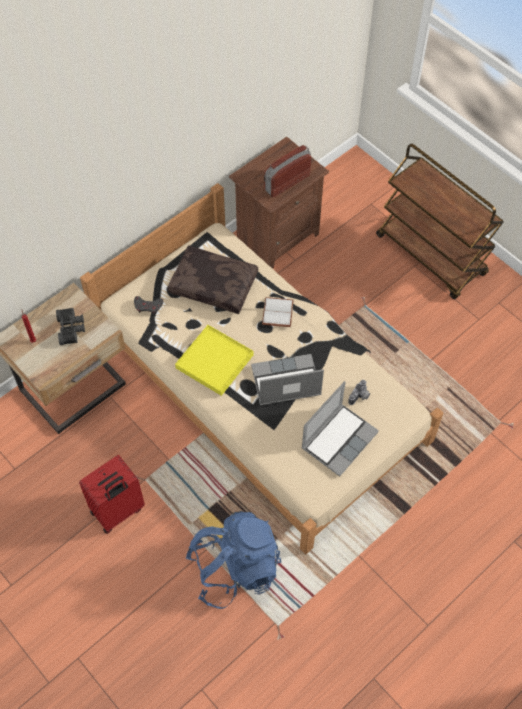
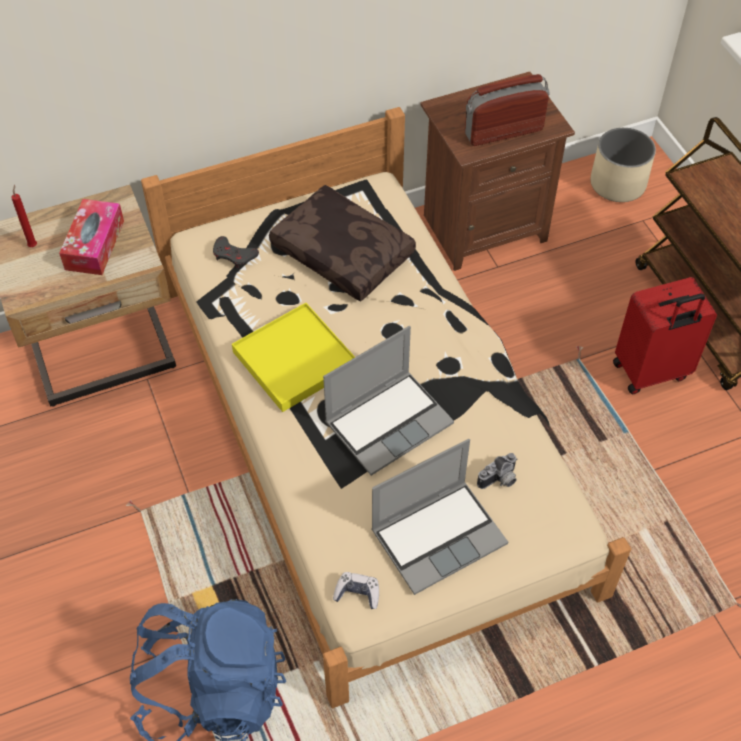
camera: 20 degrees right, 5 degrees down
black binoculars [56,308,85,345] -> tissue box [59,199,124,275]
red suitcase [79,455,145,534] -> red suitcase moved to [613,277,717,394]
laptop [251,354,324,405] -> laptop turned 135 degrees clockwise [323,326,454,476]
white book [262,297,294,327] -> none
none -> game controller [333,572,379,609]
none -> beige planter [591,127,656,202]

